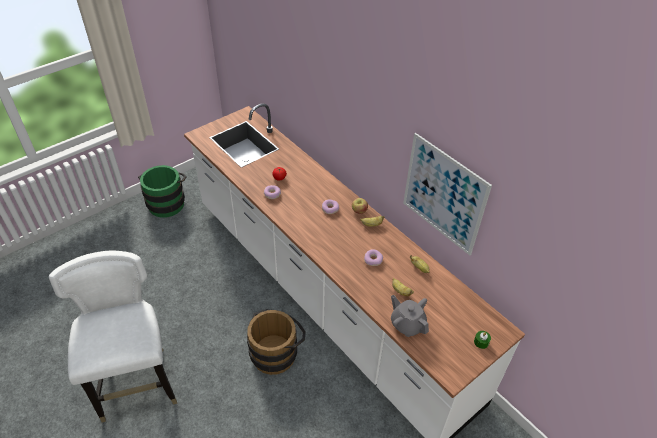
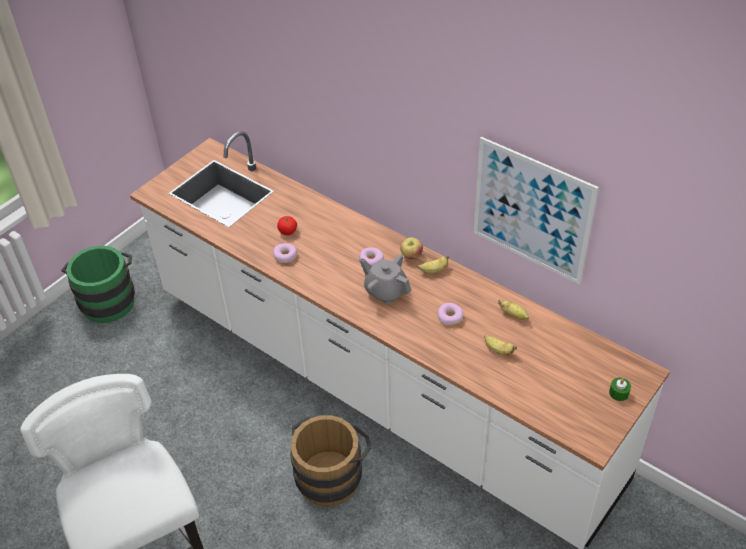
camera: 10 degrees left, 0 degrees up
grey teapot [391,295,429,337] -> grey teapot moved to [360,254,411,304]

